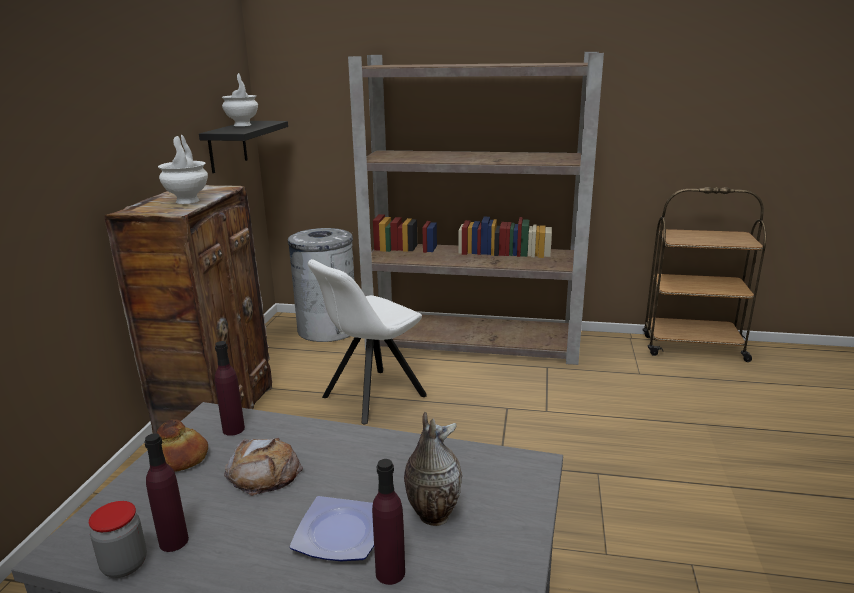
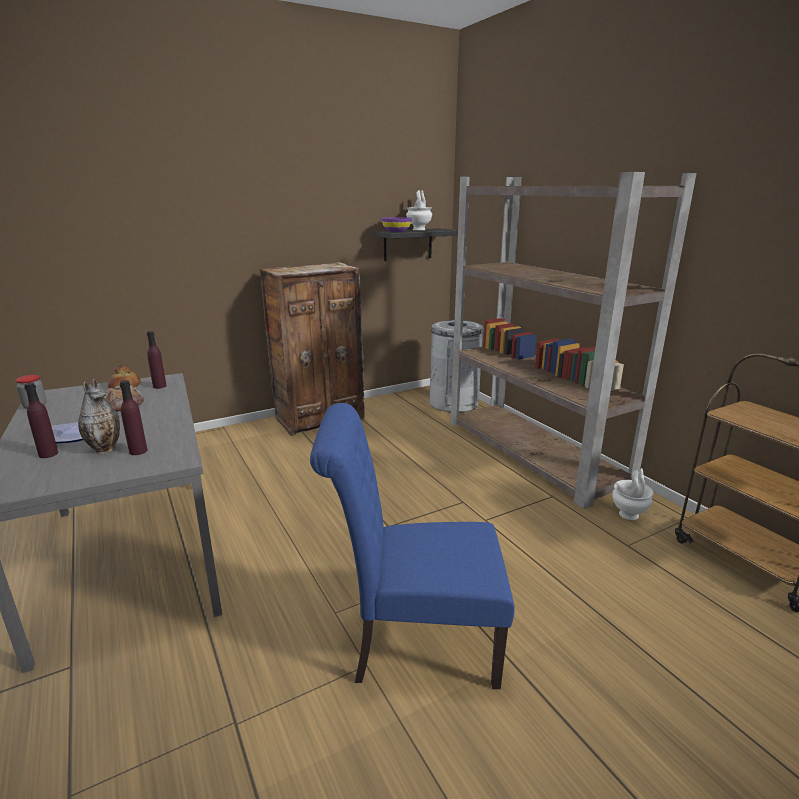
camera: 50 degrees right, 0 degrees up
purple bottle [145,433,189,552] -> purple bottle moved to [119,380,147,455]
white vase [158,135,208,204] -> white vase moved to [612,468,654,520]
white chair [308,259,427,425] -> none
none -> blue chair [310,403,515,689]
none -> purple bowl [382,217,412,232]

